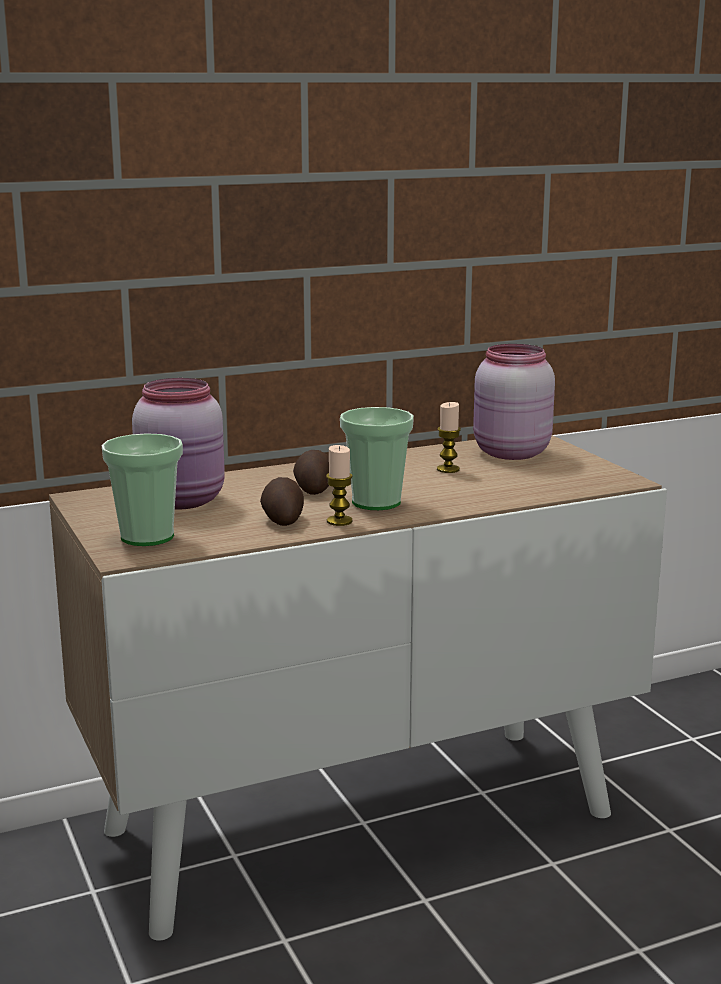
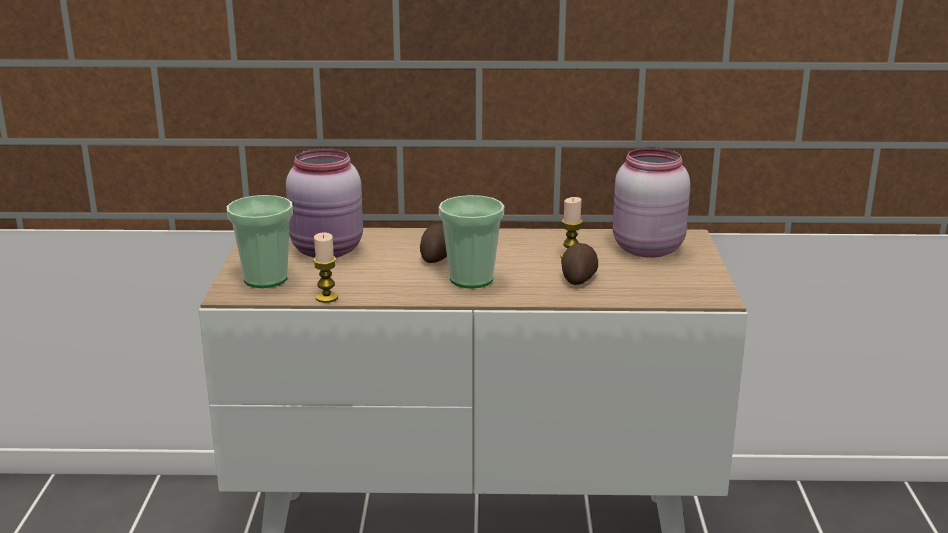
camera: 25 degrees right, 5 degrees up
potato [260,477,304,526] -> potato moved to [561,243,598,285]
candle [326,445,353,526] -> candle moved to [313,232,338,303]

